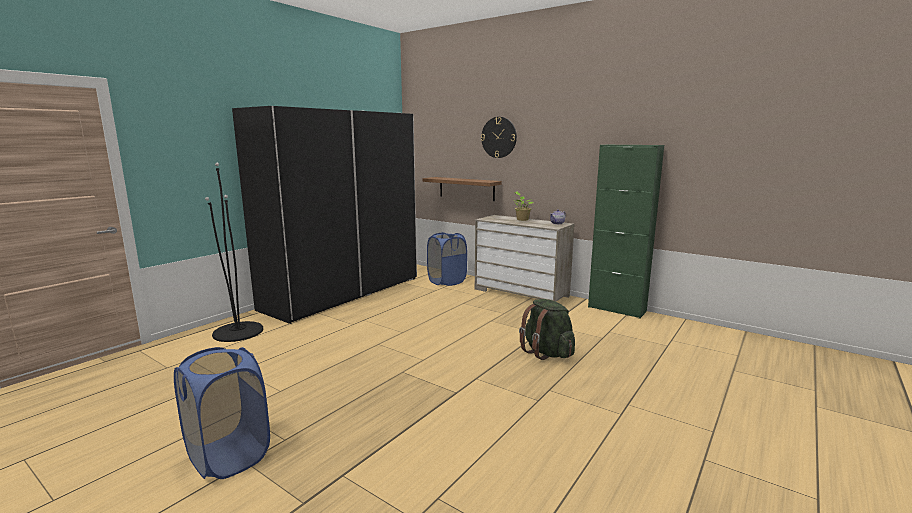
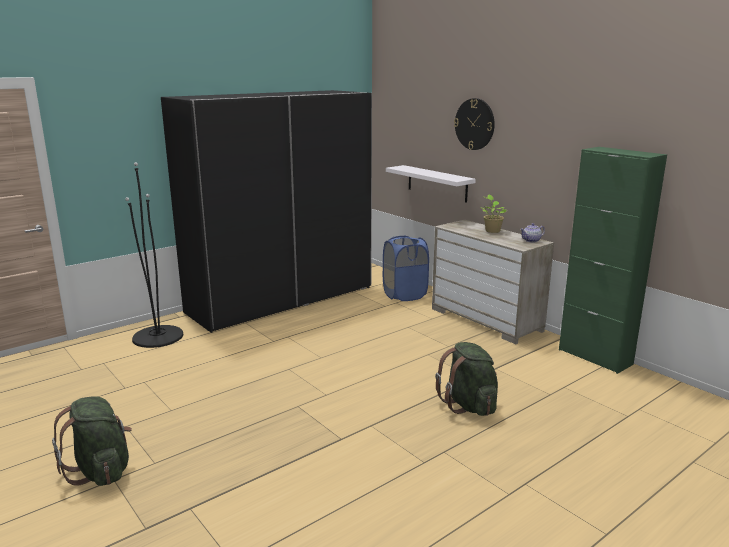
camera: 15 degrees right, 5 degrees up
blue laundry basket [174,347,270,479] -> green backpack [52,396,132,486]
brown shelf [422,177,502,201] -> white shelf [386,165,476,203]

